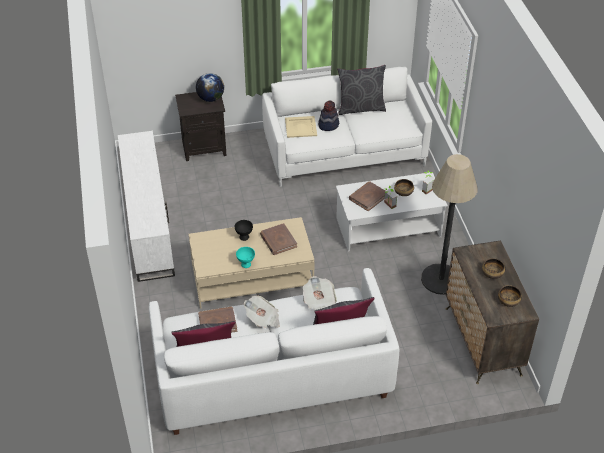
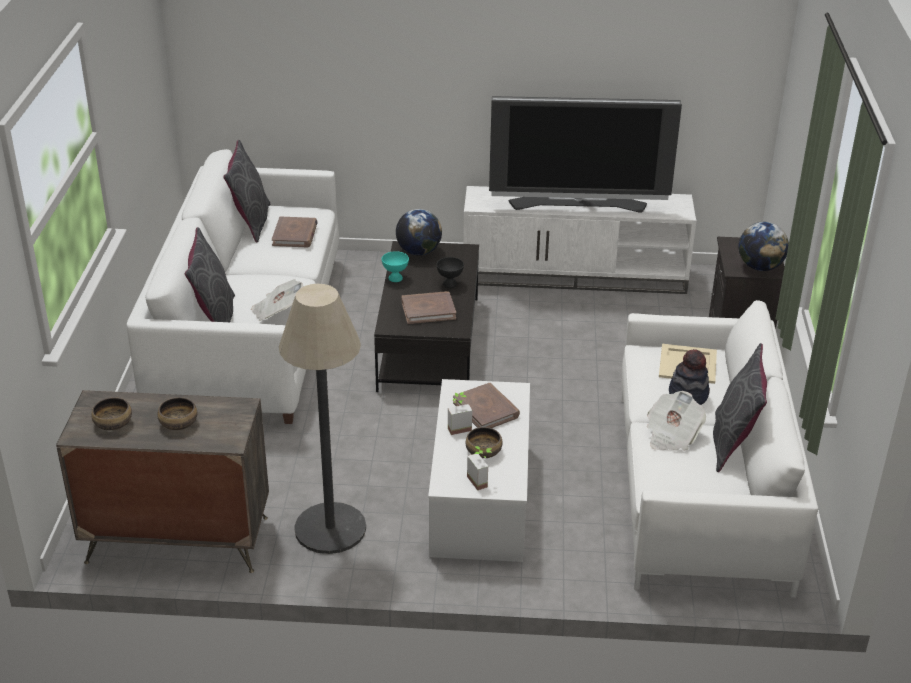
camera: 105 degrees right, 10 degrees down
beige coffee table [189,217,314,309] -> black coffee table [374,241,479,392]
newspaper [244,296,280,328] -> newspaper moved to [647,391,706,451]
none -> globe [396,209,442,256]
none -> television [489,96,682,213]

